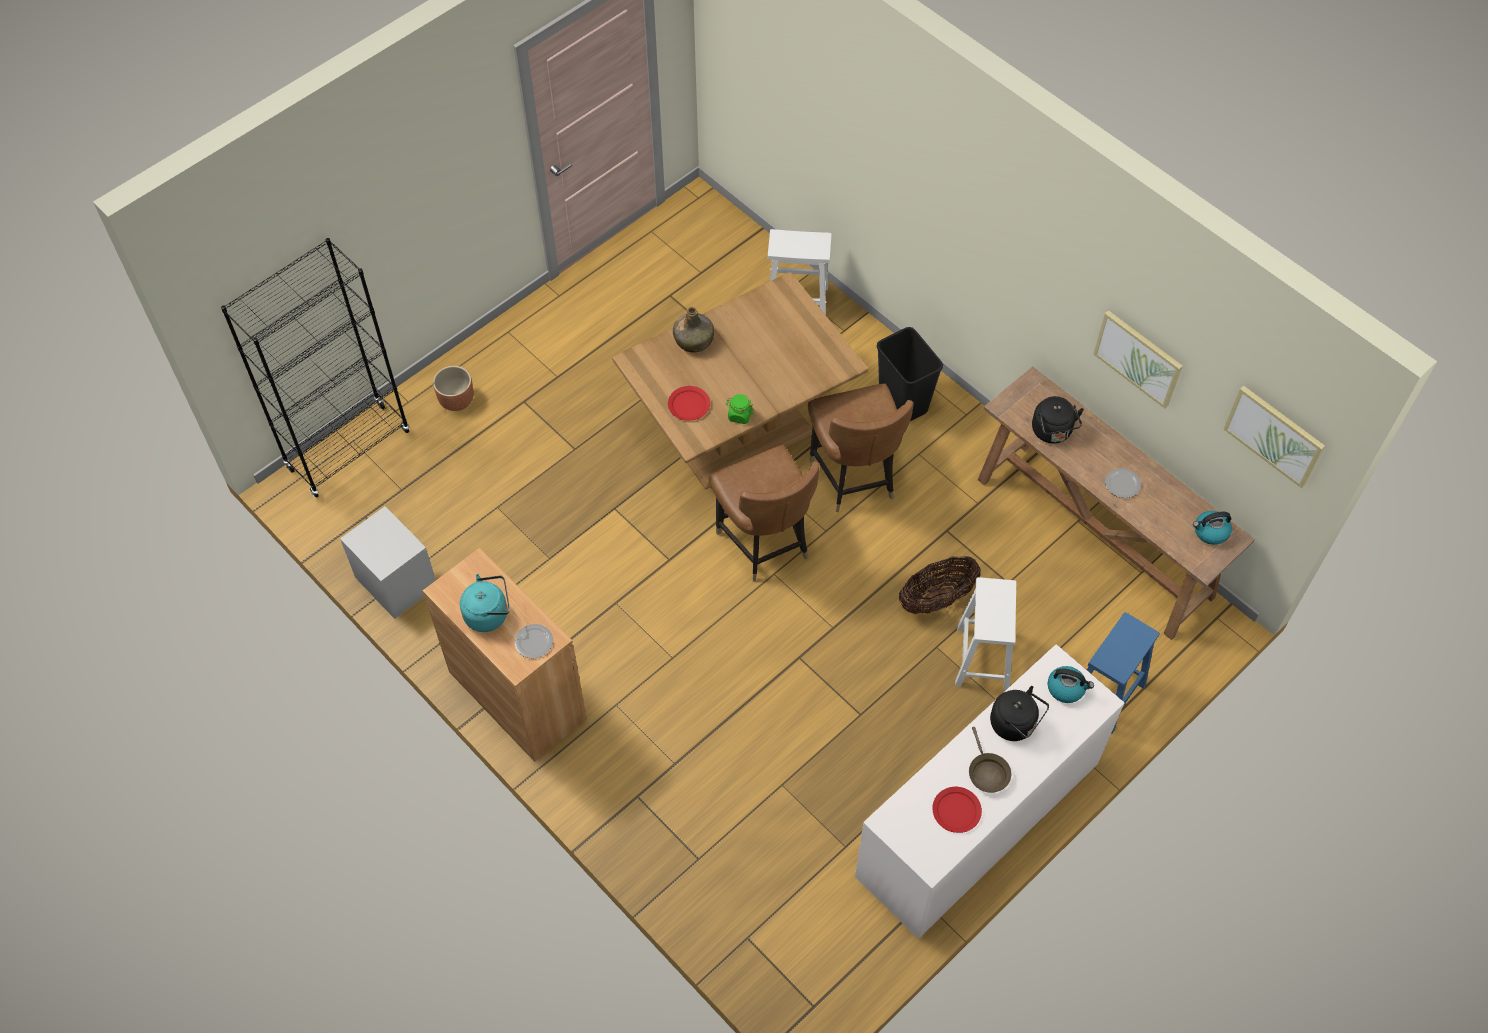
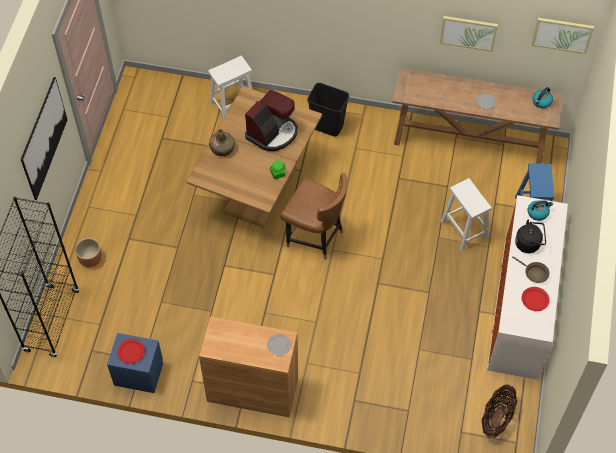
camera: 35 degrees left, 0 degrees up
grey nightstand [340,506,436,619] -> blue nightstand [107,333,163,393]
turquoise kettle [460,574,510,632] -> none
red plate [668,386,710,421] -> red plate moved to [117,339,145,364]
brown chair [808,384,914,512] -> none
basket [899,556,981,614] -> basket moved to [482,385,517,438]
black kettle [1032,396,1084,443] -> none
none -> picture [21,77,68,200]
none -> coffee machine [245,90,298,151]

